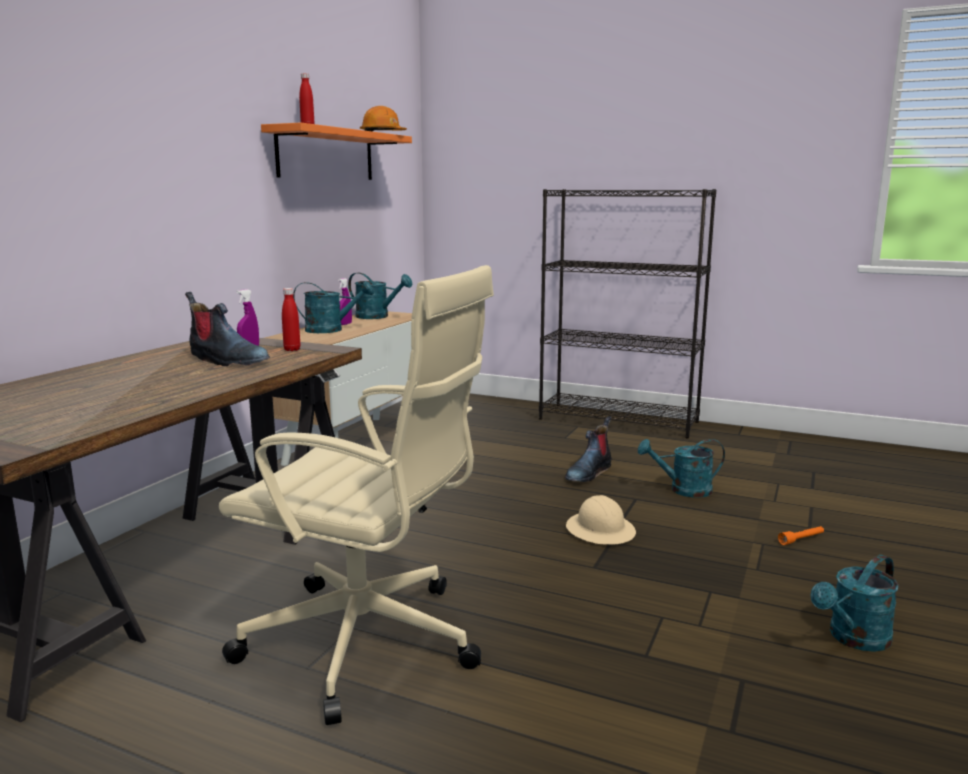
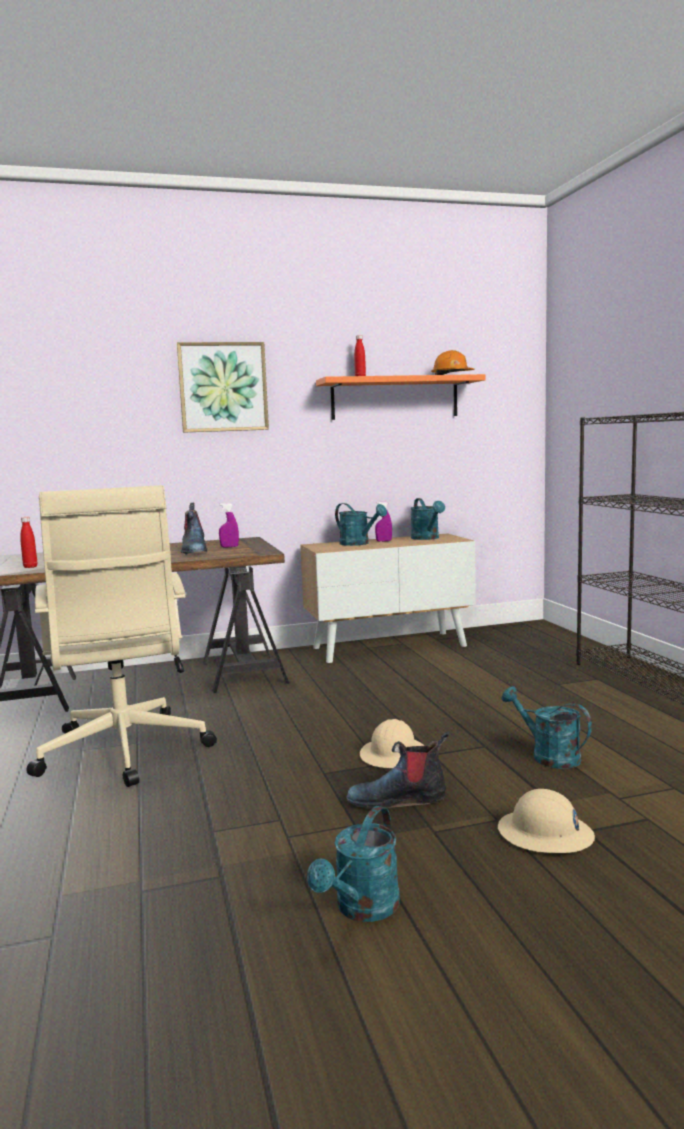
camera: 50 degrees right, 5 degrees down
red bottle [282,288,300,351] -> red bottle moved to [20,517,37,568]
boot [565,416,612,482] -> boot moved to [346,731,449,809]
orange flashlight [778,526,824,545] -> beige hard hat [498,789,595,853]
turquoise watering can [810,555,899,652] -> turquoise watering can turned 75 degrees counterclockwise [307,806,400,922]
none -> picture [176,342,269,433]

